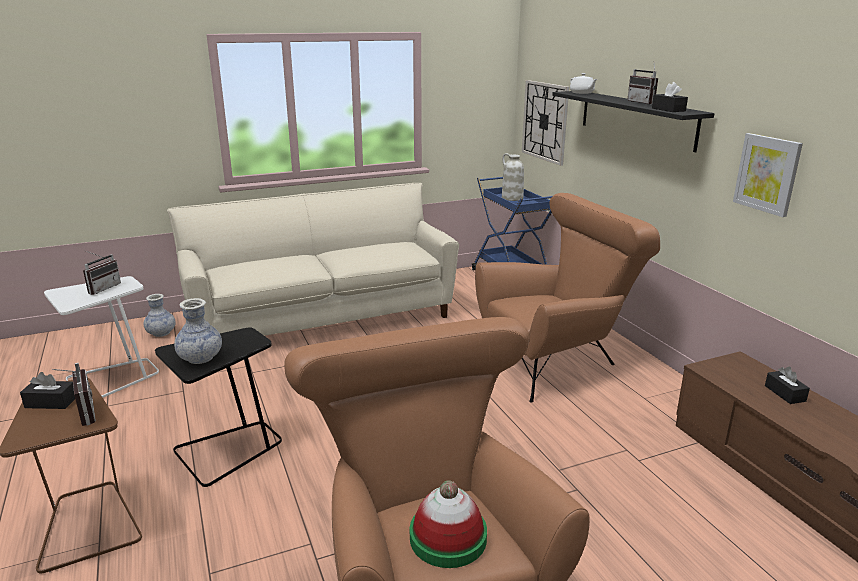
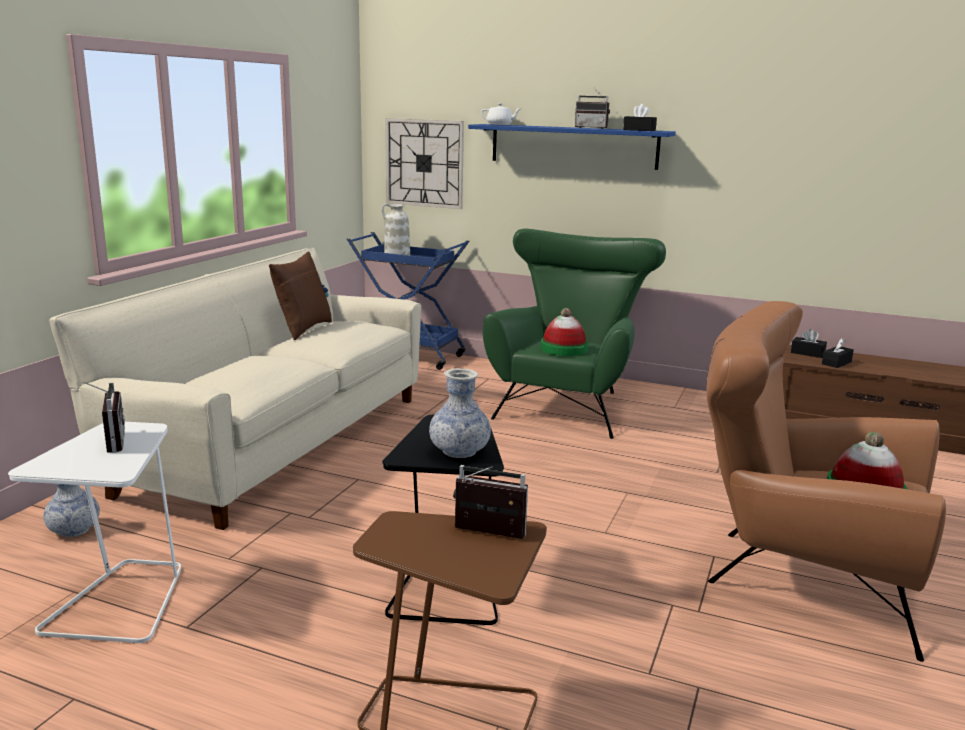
camera: 45 degrees left, 5 degrees down
black tissue box [20,372,75,409] -> black tissue box moved to [822,338,854,368]
brown armchair [475,193,660,403] -> green armchair [483,229,666,439]
black shelf [552,91,715,152] -> blue shelf [468,124,676,170]
picture [733,133,803,217] -> none
none -> brown pillow [269,252,332,340]
none -> hat [541,308,588,356]

